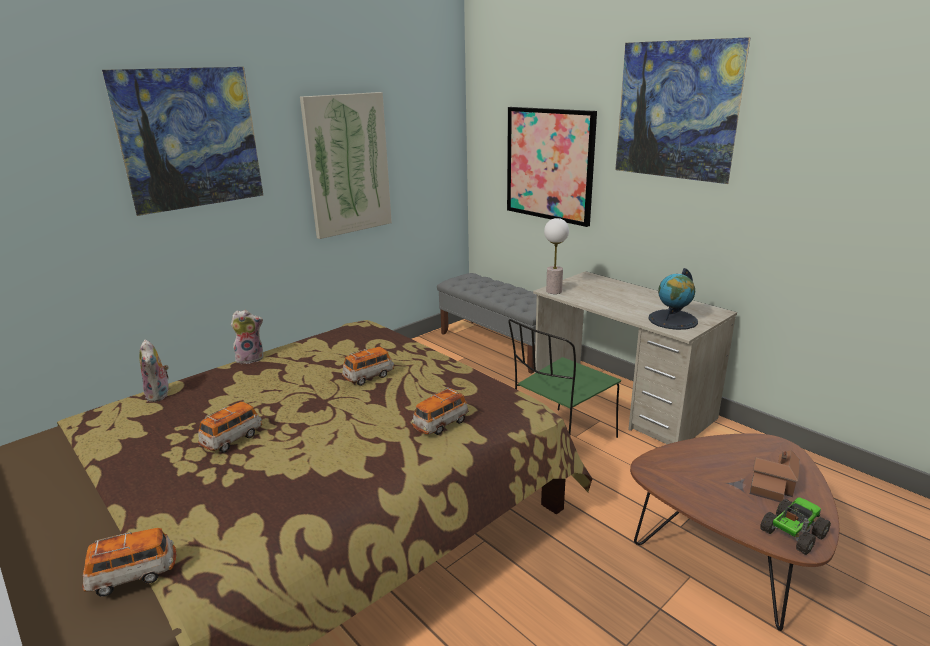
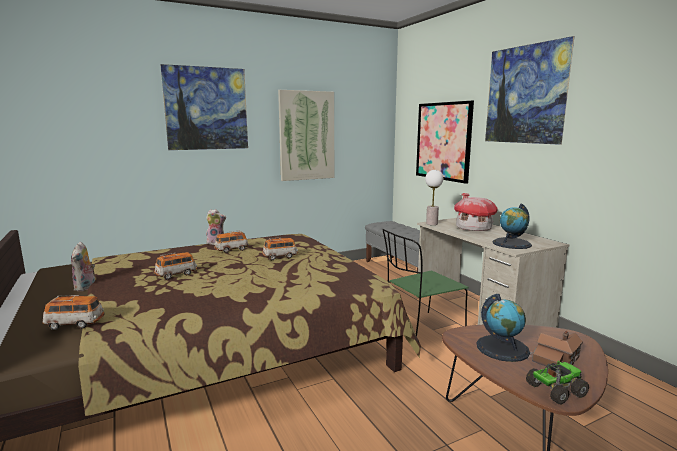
camera: 15 degrees right, 10 degrees down
plush toy [139,339,169,402] -> plush toy moved to [71,242,95,291]
toy car [412,387,469,435] -> toy car moved to [214,230,249,253]
none -> toy house [454,193,498,231]
none -> globe [477,294,530,362]

